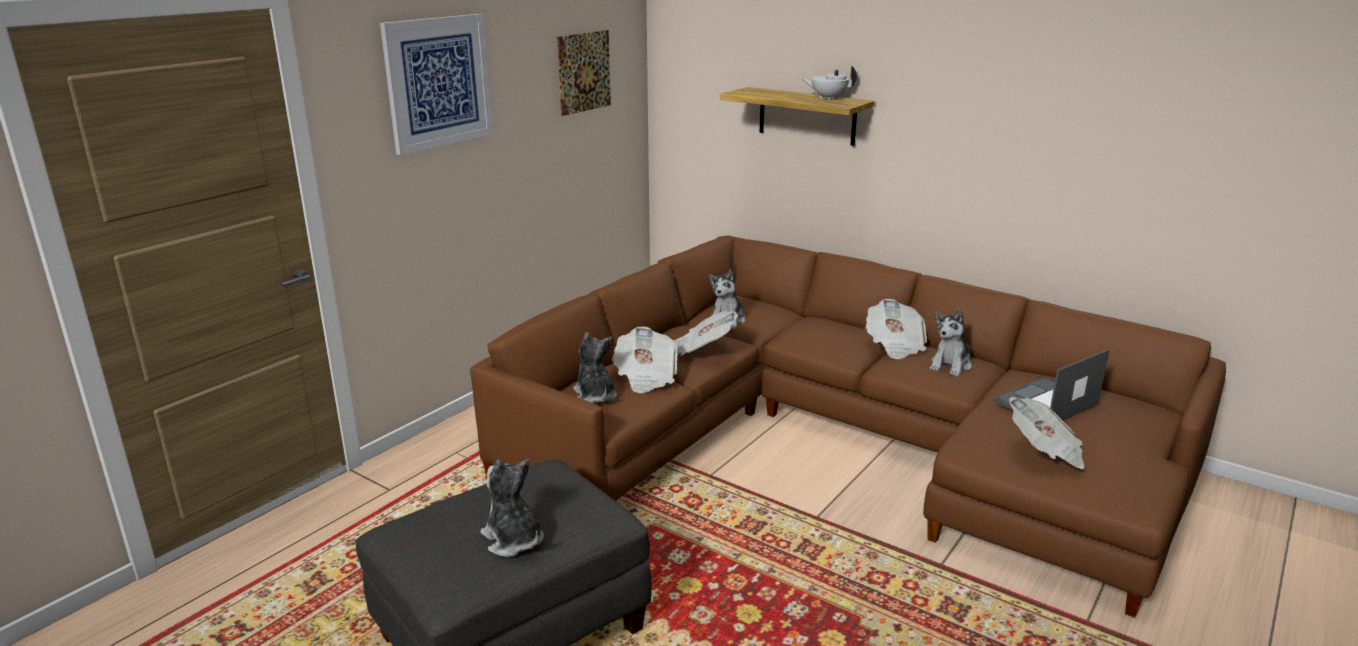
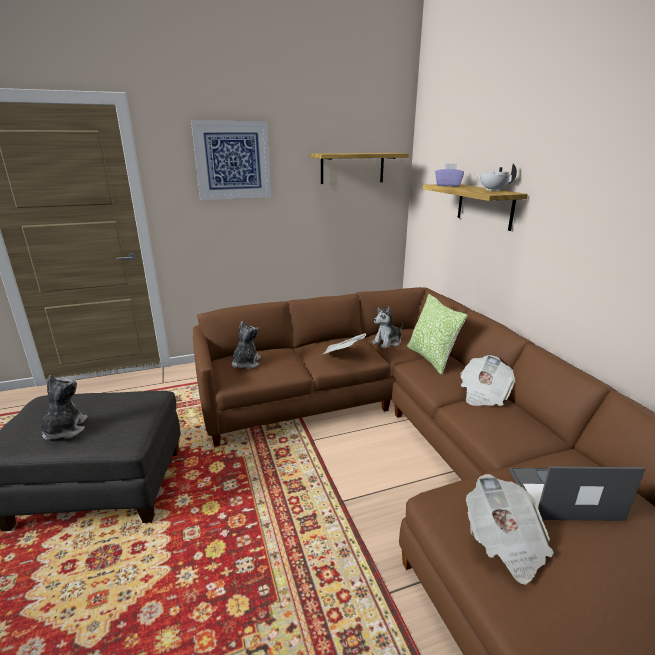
camera: 35 degrees right, 0 degrees up
picture [557,30,611,116] -> shelf [310,153,409,184]
newspaper [612,327,678,393] -> none
plush toy [930,309,972,376] -> none
none -> pillow [407,294,468,375]
none -> purple tissue box [435,163,464,187]

